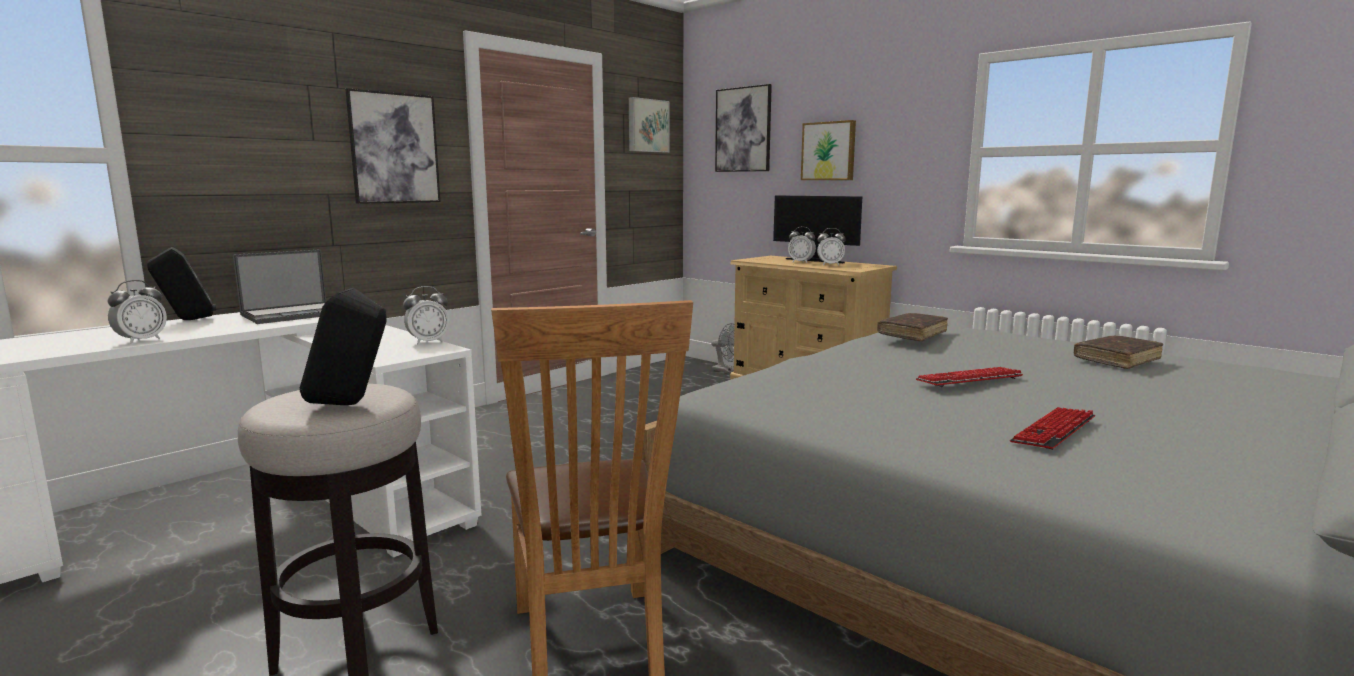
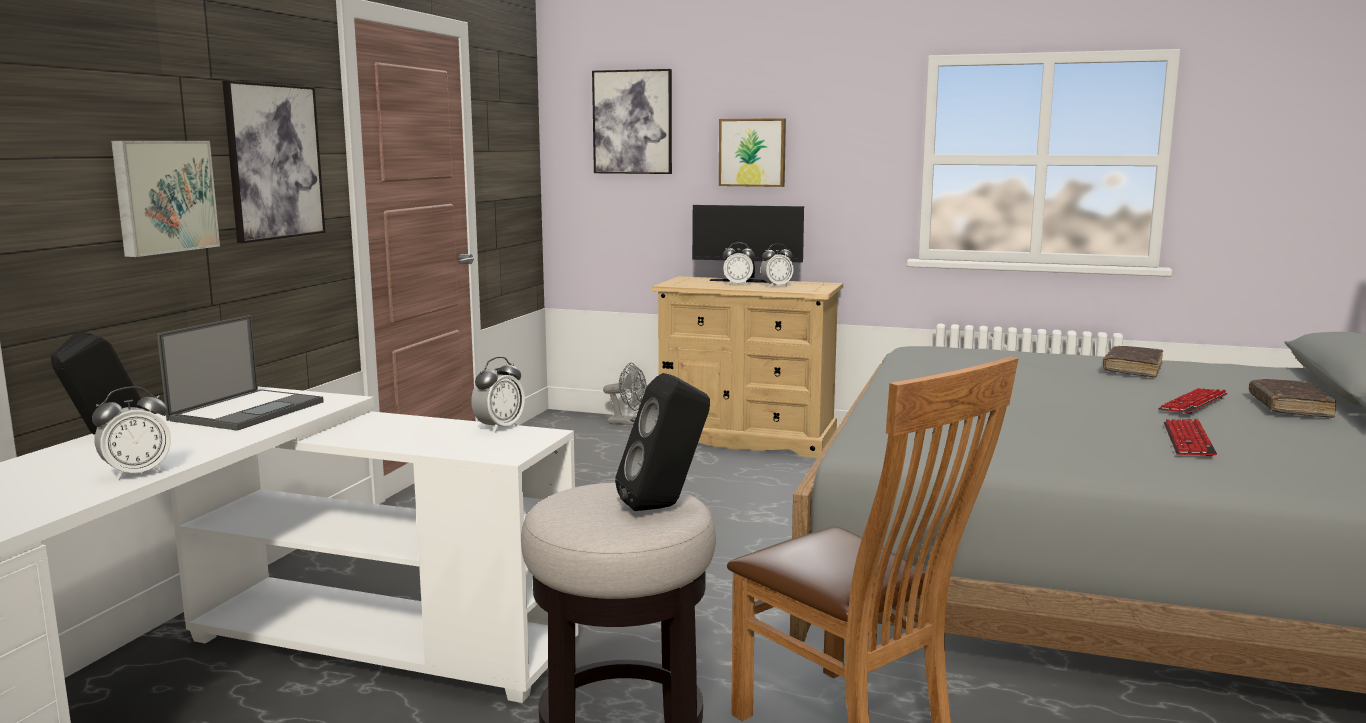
camera: 25 degrees left, 0 degrees up
alarm clock [108,280,167,344] -> alarm clock turned 45 degrees clockwise [92,387,171,480]
picture [629,97,669,153] -> picture moved to [111,141,220,257]
brown book [877,313,948,341] -> brown book moved to [1249,379,1336,418]
keyboard [916,367,1023,387] -> keyboard moved to [1158,388,1228,414]

